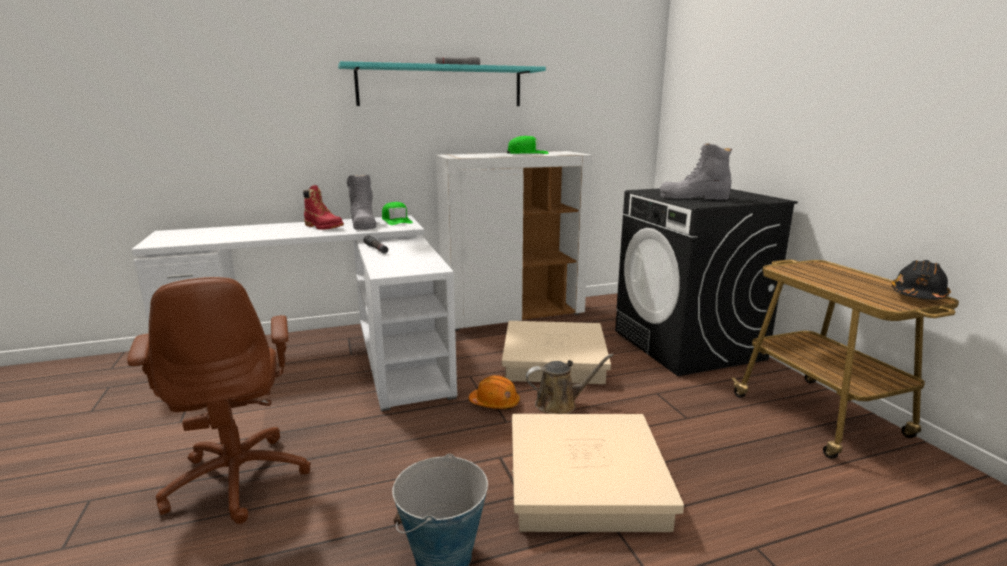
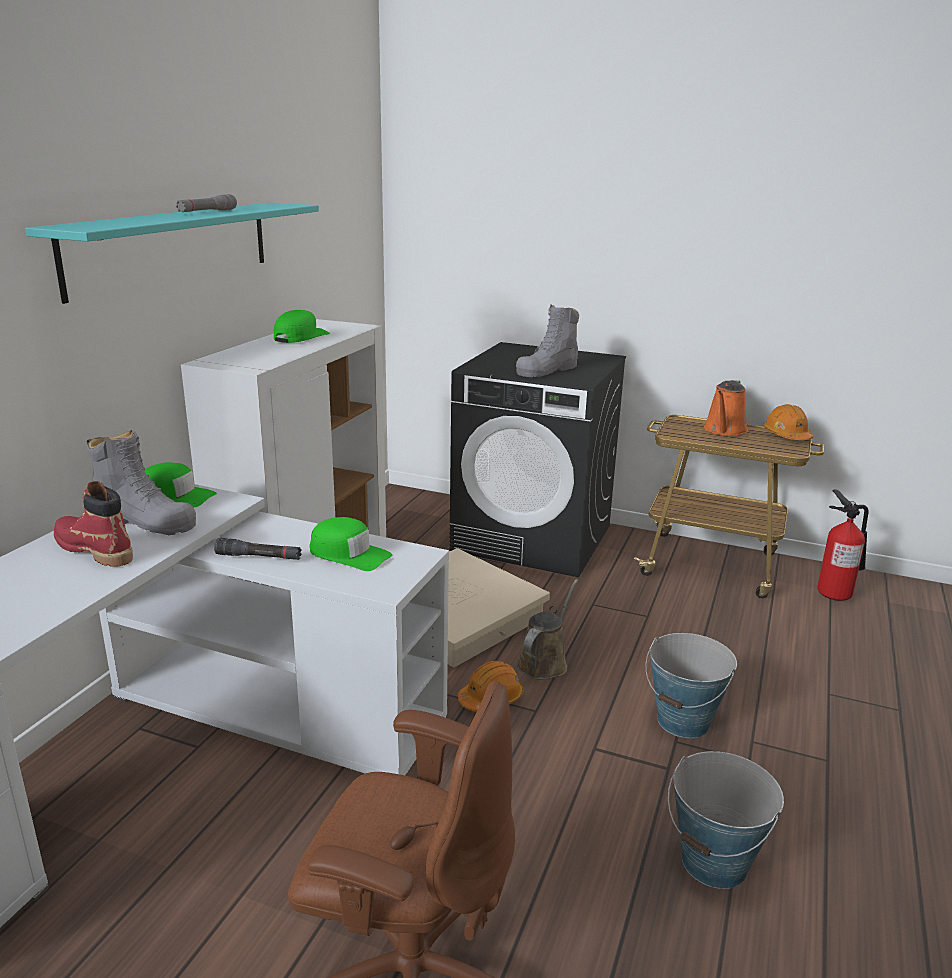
camera: 50 degrees left, 5 degrees up
red boot [303,185,344,230] -> red boot turned 135 degrees counterclockwise [54,481,133,567]
beige storage box [512,414,684,532] -> bucket [646,633,737,738]
black hard hat [891,260,951,300] -> orange hard hat [764,404,814,440]
none -> green cap [310,517,392,571]
none -> orange watering can [704,380,748,436]
none -> fire extinguisher [817,489,869,601]

